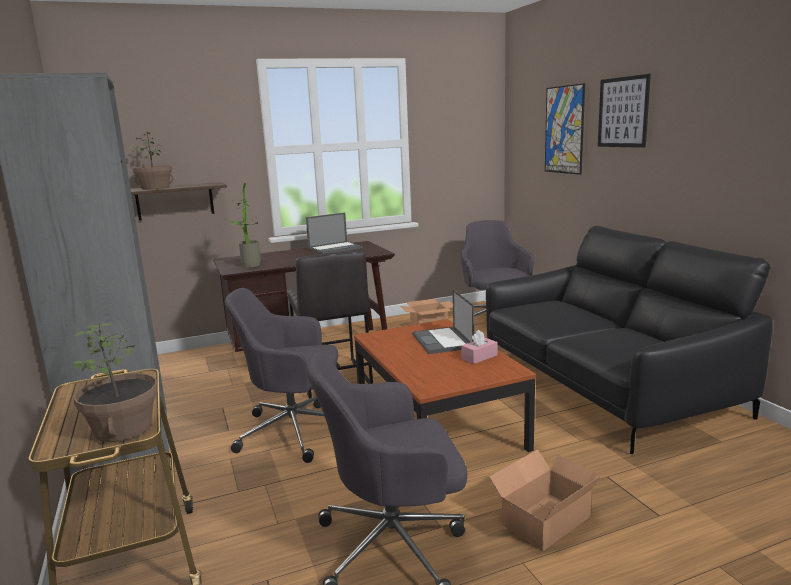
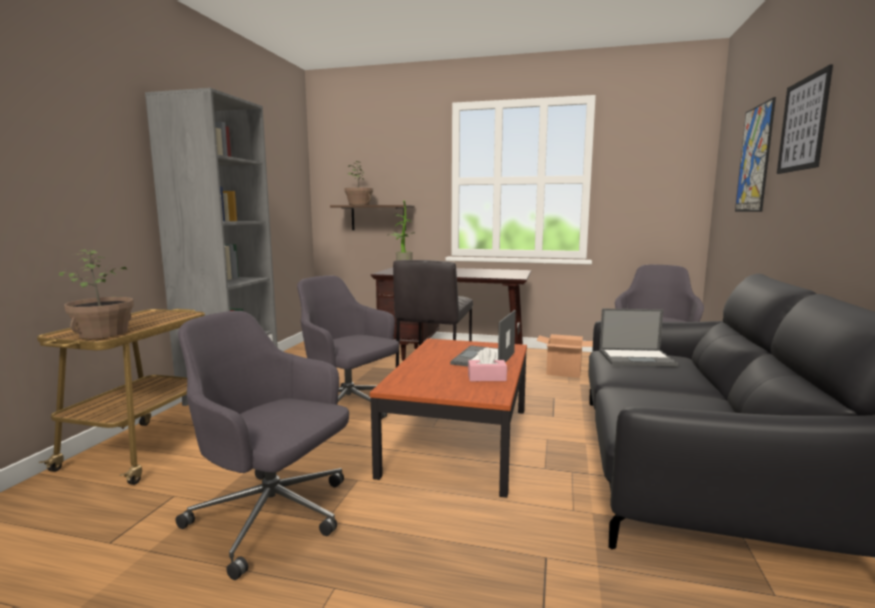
camera: 35 degrees right, 5 degrees down
laptop [306,213,363,254] -> laptop moved to [599,309,678,367]
cardboard box [489,449,601,551] -> none

